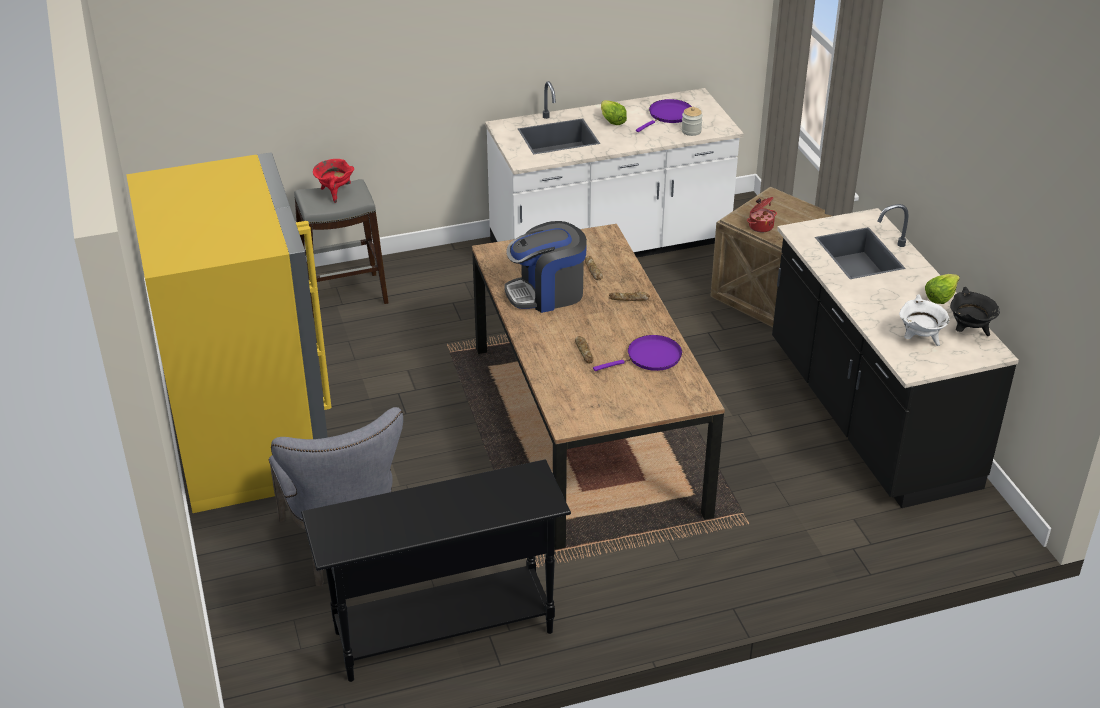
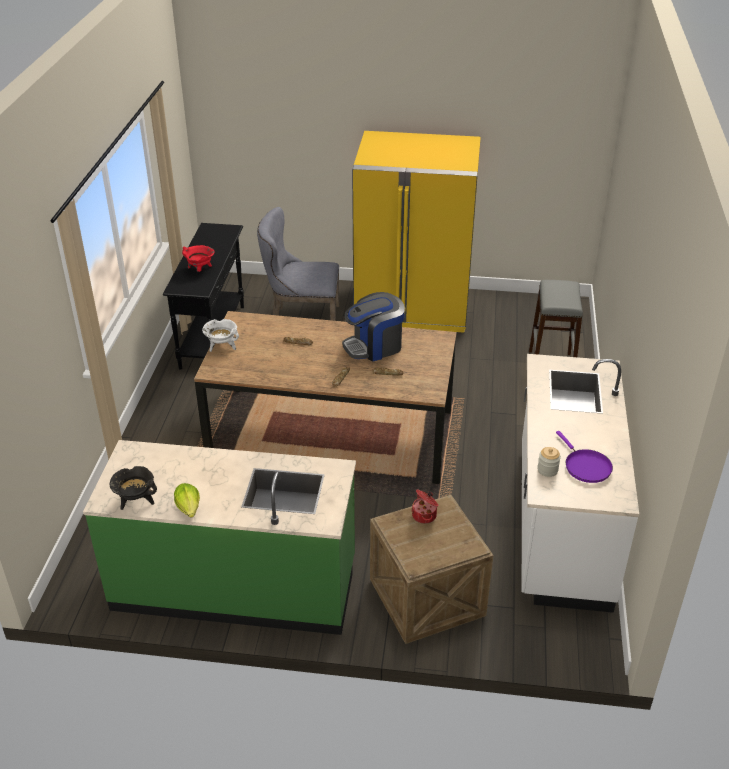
camera: 115 degrees right, 0 degrees up
red cooking pot [313,159,354,203] -> red cooking pot moved to [182,245,215,272]
coffee machine [504,221,587,313] -> coffee machine turned 120 degrees counterclockwise [342,292,405,361]
purple frying pan [593,335,682,371] -> none
lettuce [601,100,627,125] -> none
black counter [772,204,1019,508] -> green counter [83,440,356,635]
white cooking pot [899,295,949,346] -> white cooking pot moved to [202,319,239,352]

